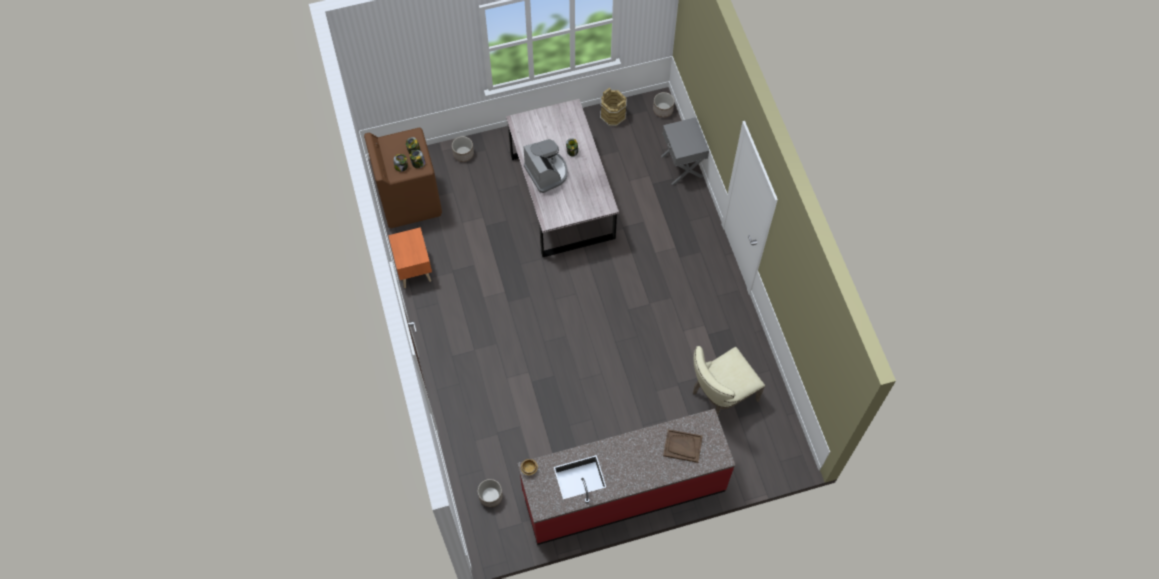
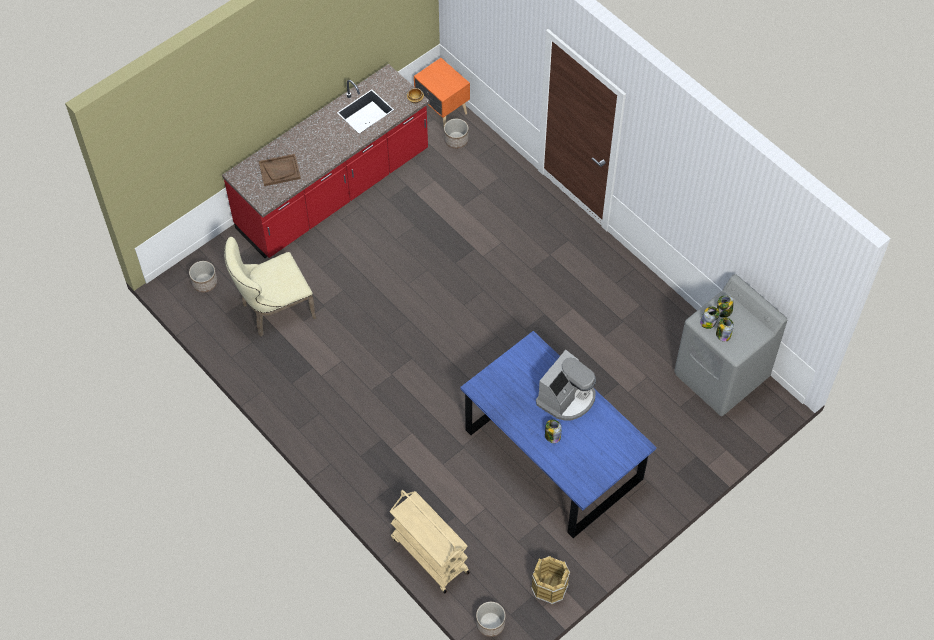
camera: 155 degrees right, 5 degrees down
brown washing machine [364,128,442,229] -> grey washing machine [674,274,787,416]
orange nightstand [388,227,432,288] -> orange nightstand moved to [414,58,470,127]
planter [452,136,474,162] -> planter moved to [189,261,217,292]
grey dining table [506,99,619,257] -> blue dining table [460,331,657,538]
coffee machine [524,139,567,193] -> coffee machine turned 90 degrees counterclockwise [536,350,596,421]
grey nightstand [661,117,709,185] -> beige cart [390,490,470,593]
beige chair [693,346,765,415] -> beige chair turned 150 degrees counterclockwise [224,237,316,337]

